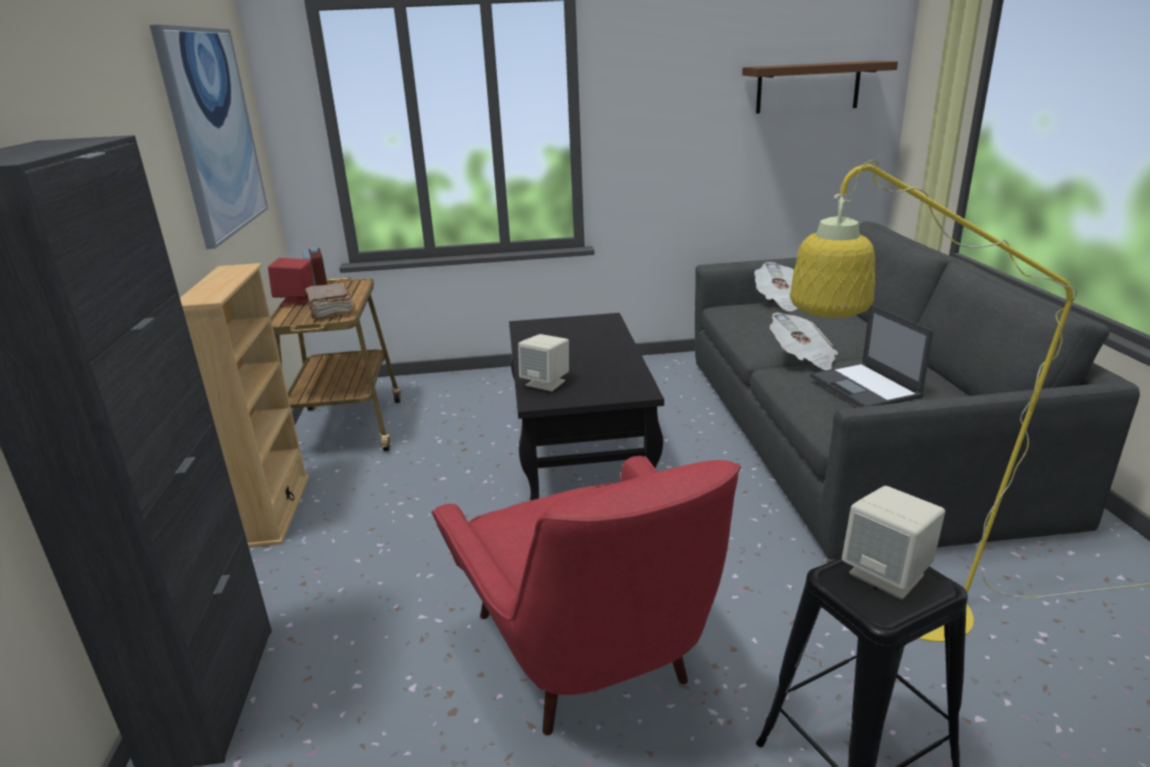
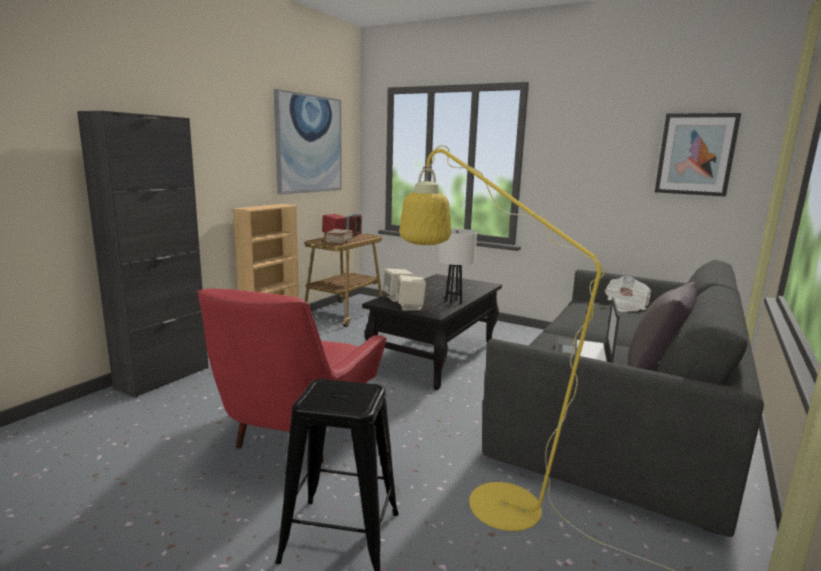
camera: 35 degrees right, 10 degrees down
brown shelf [742,61,898,114] -> picture [655,113,741,196]
newspaper [770,312,838,370] -> none
beige speaker [842,486,945,599] -> beige speaker moved to [397,275,426,311]
none -> white table lamp [437,228,477,305]
none -> grey pillow [629,282,697,369]

